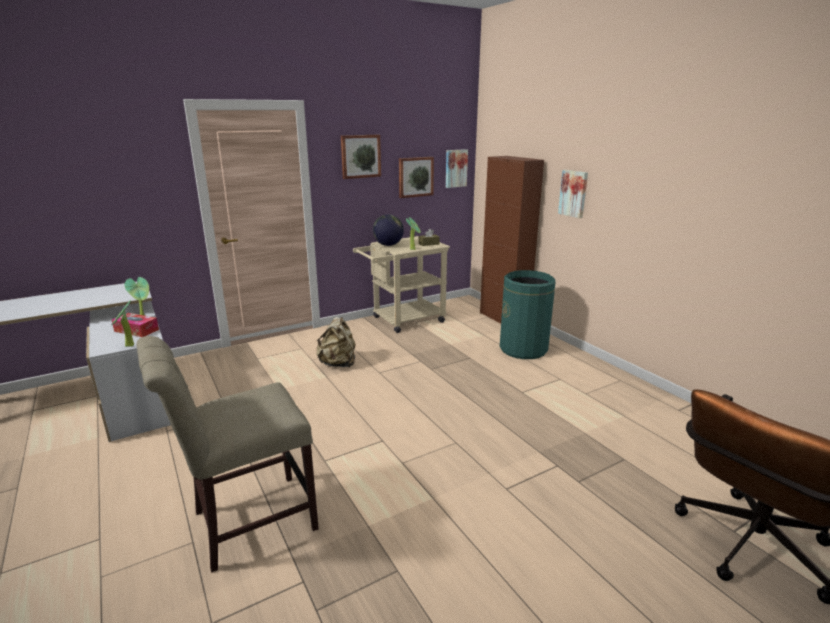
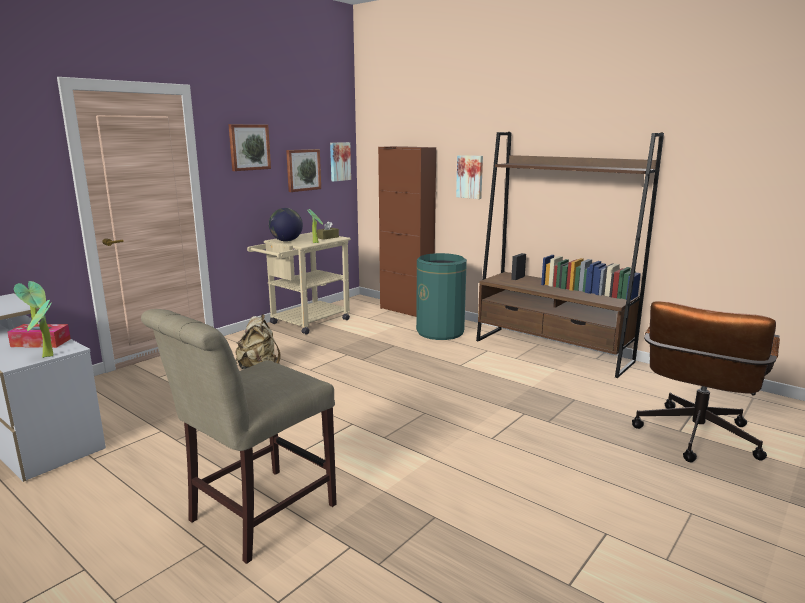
camera: 20 degrees left, 5 degrees down
none -> brown bookcase [476,132,664,378]

